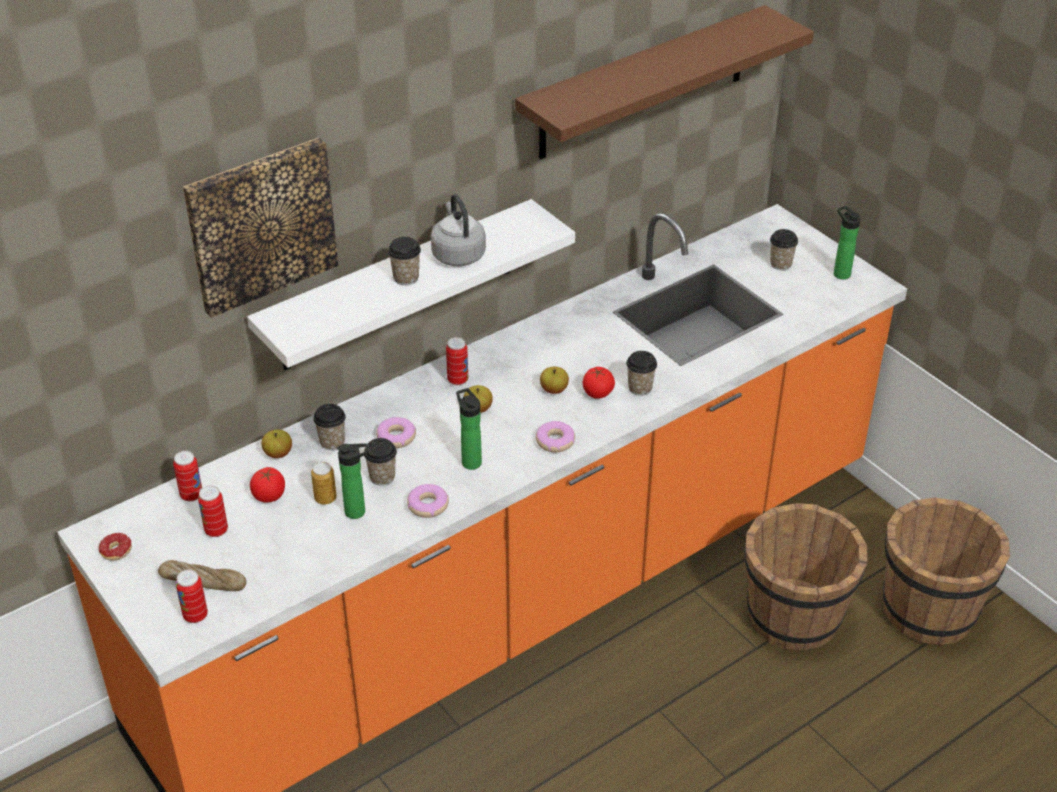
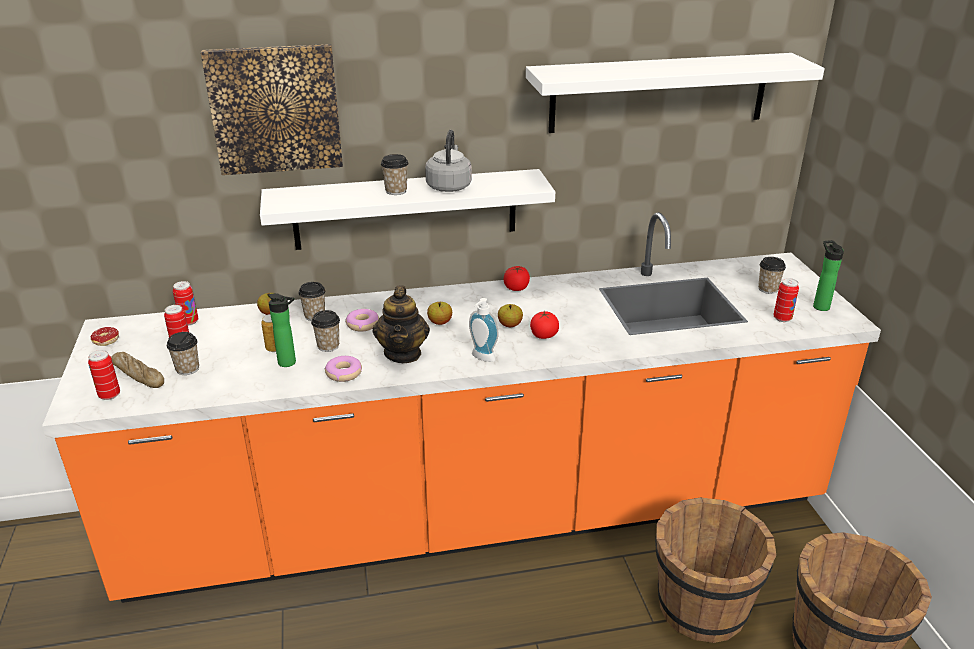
camera: 25 degrees right, 10 degrees down
tomato [250,467,285,502] -> tomato moved to [504,266,530,291]
can [446,337,468,385] -> can moved to [774,278,799,322]
bottle [456,388,482,470] -> teapot [373,285,430,363]
brown shelf [515,5,814,159] -> white shelf [526,53,825,133]
donut [536,421,575,452] -> soap dispenser [469,298,498,362]
cup [626,351,657,396] -> cup moved to [167,332,199,375]

